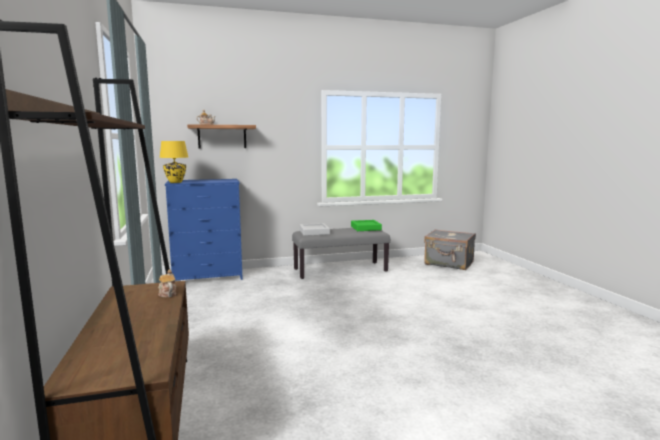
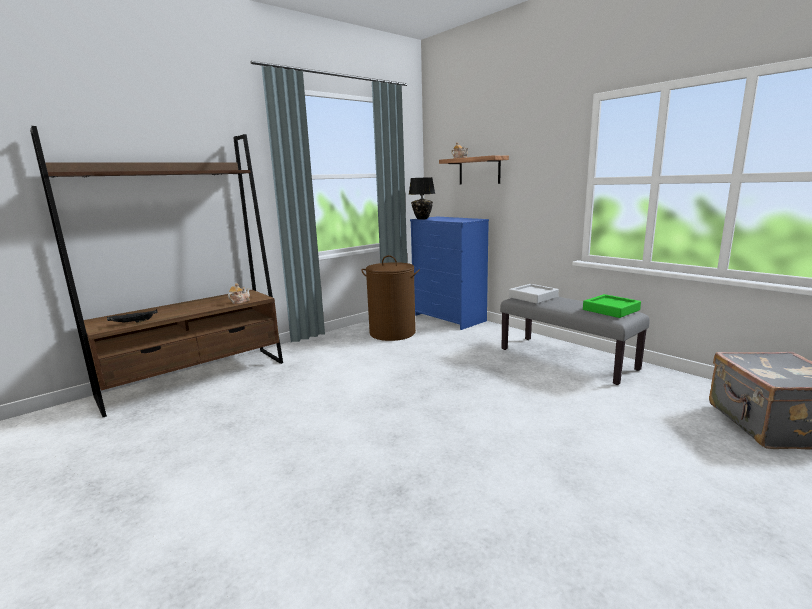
camera: 65 degrees right, 5 degrees up
yellow table lamp [159,141,188,183] -> black table lamp [409,177,435,219]
none -> black tray [107,309,157,323]
none -> brown laundry basket [361,255,420,341]

